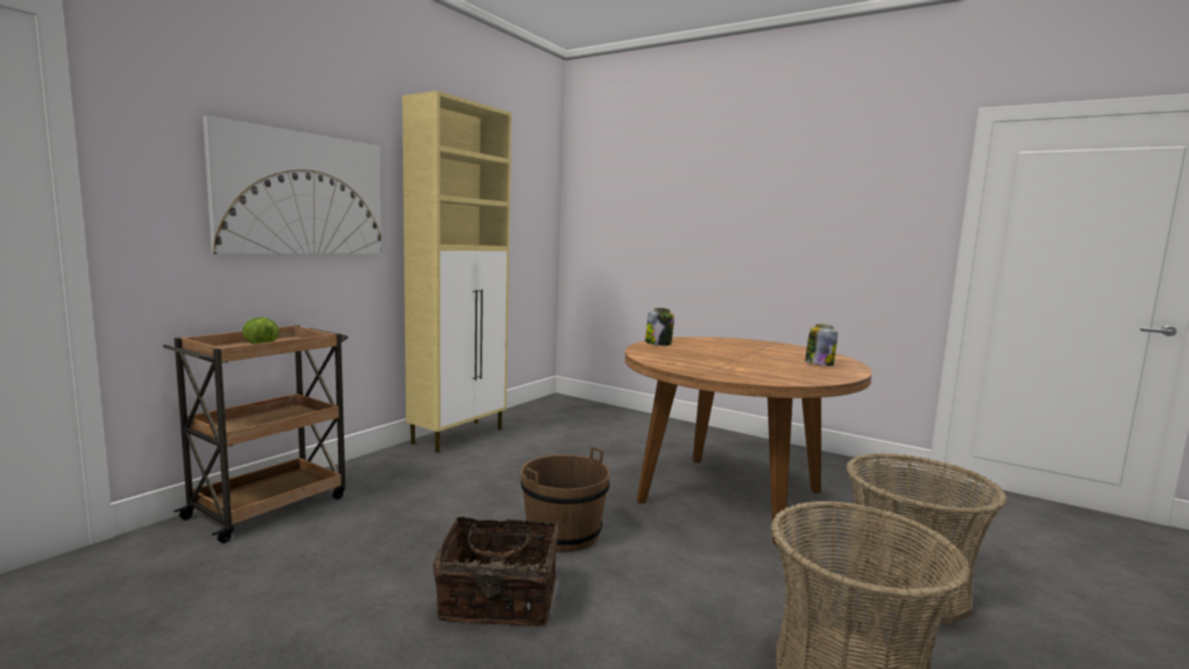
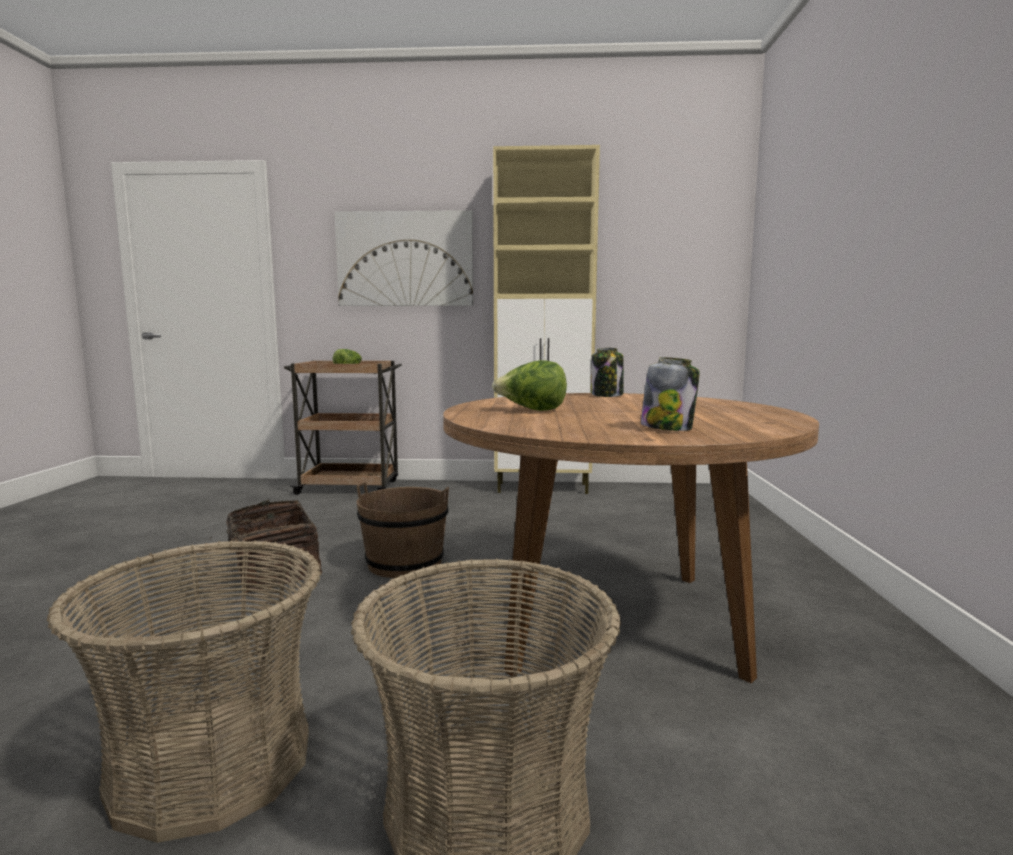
camera: 60 degrees right, 0 degrees up
none -> lettuce [492,360,567,411]

